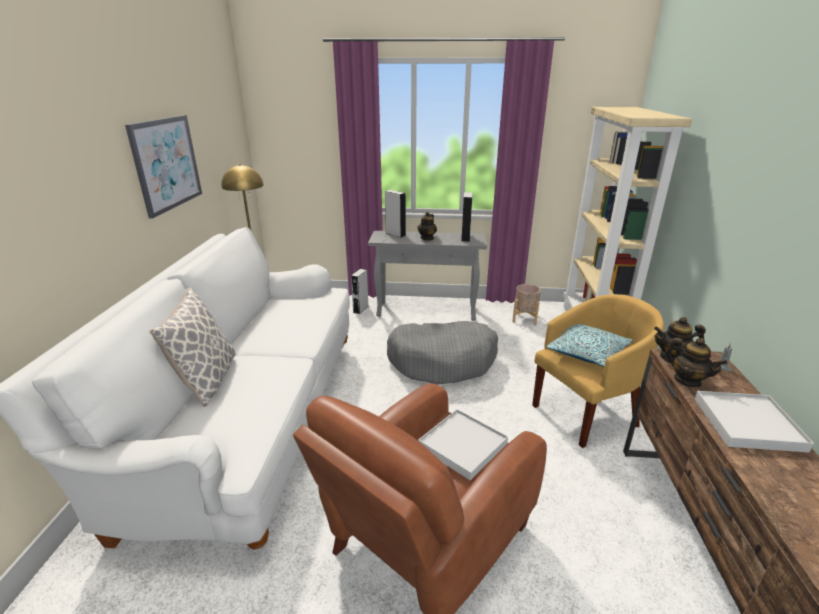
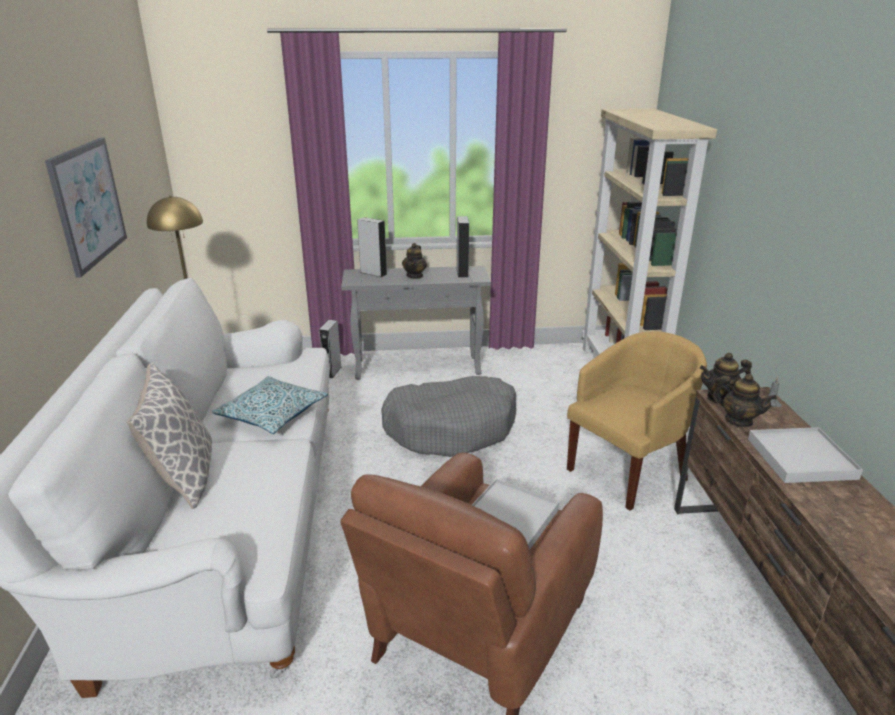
camera: 10 degrees left, 0 degrees up
beige planter [512,284,541,326] -> none
pillow [547,324,633,367] -> pillow moved to [212,376,328,434]

